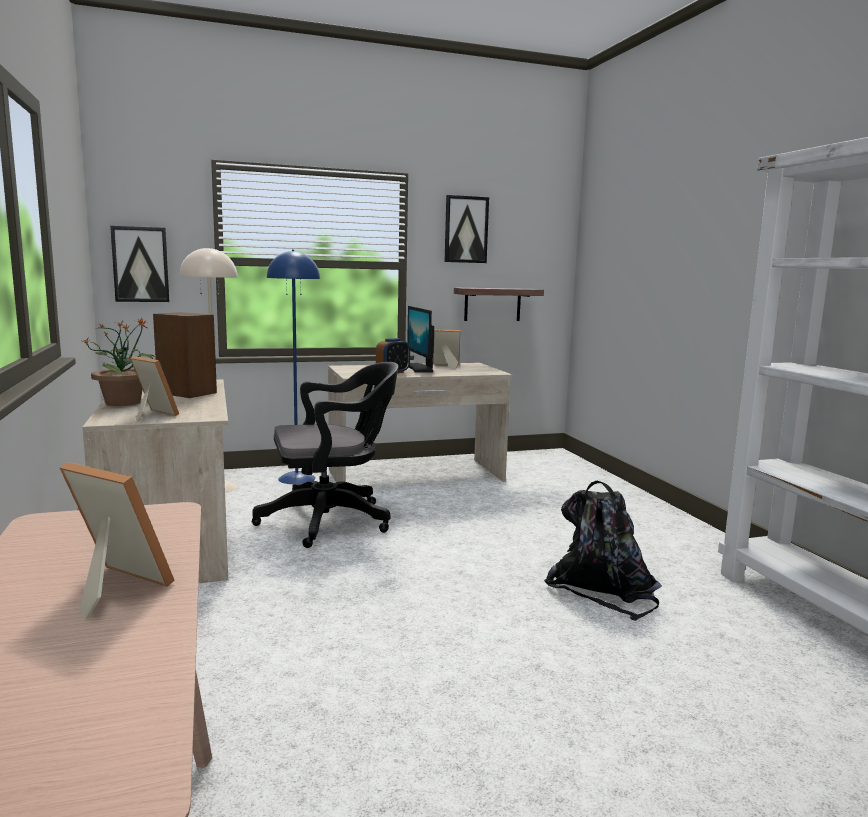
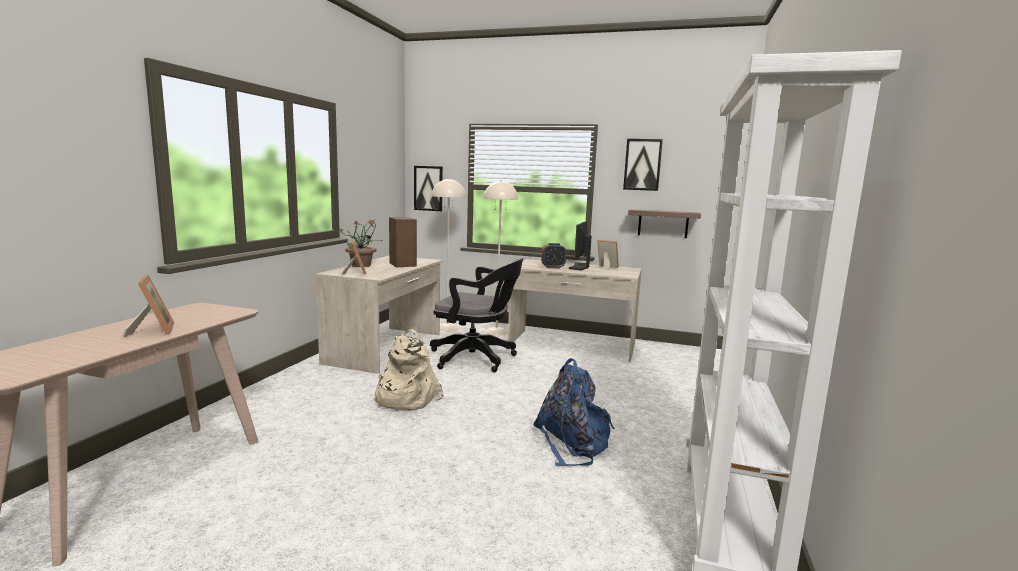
camera: 35 degrees right, 0 degrees up
blue floor lamp [267,250,320,484] -> beige floor lamp [483,180,518,335]
black backpack [544,480,662,621] -> blue backpack [533,358,615,466]
none -> beige backpack [374,329,444,411]

